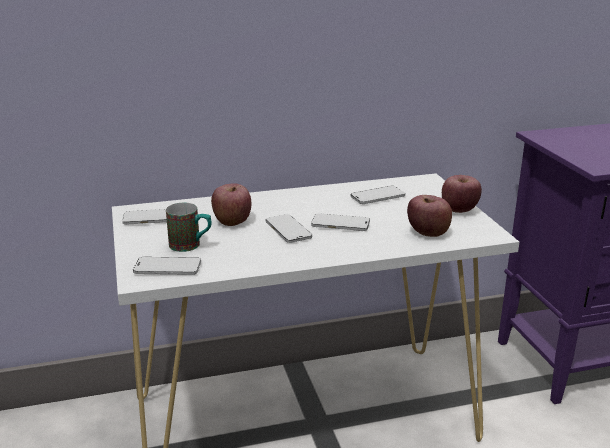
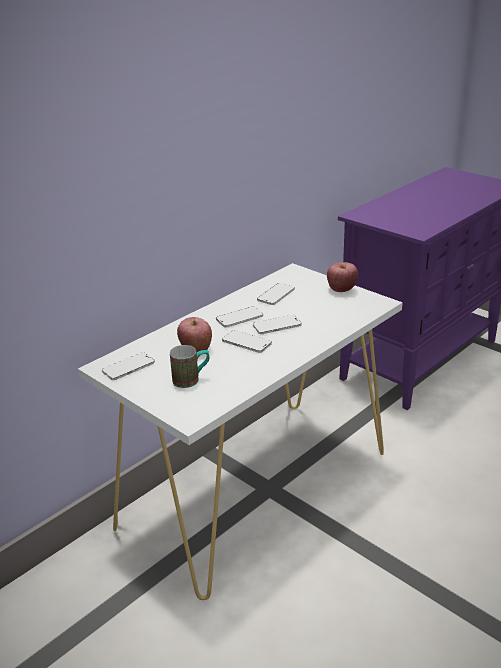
camera: 30 degrees left, 5 degrees up
phone [133,257,201,275] -> phone moved to [216,306,263,327]
apple [407,195,452,237] -> none

